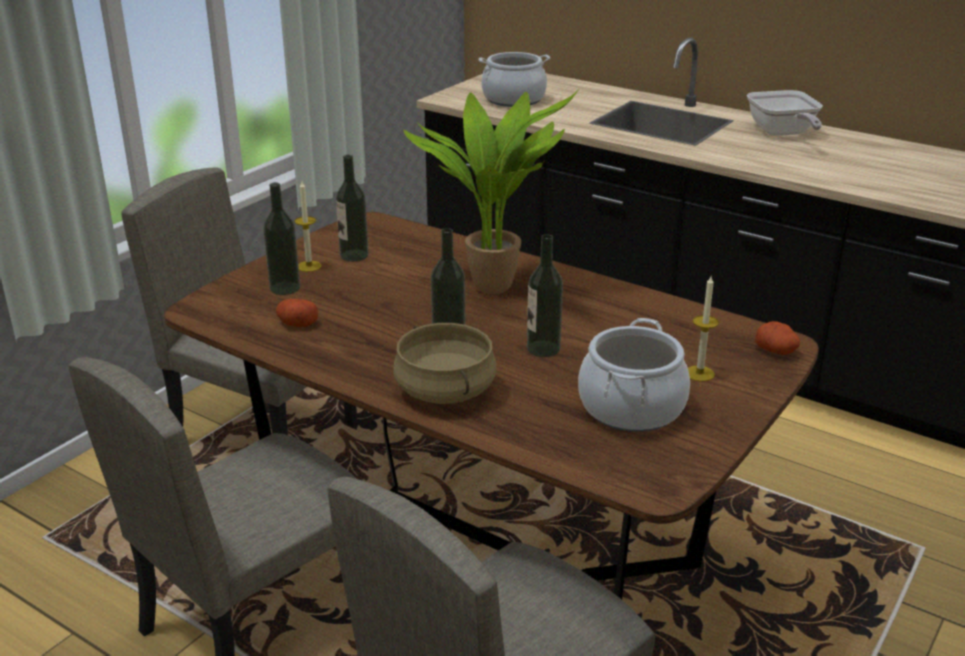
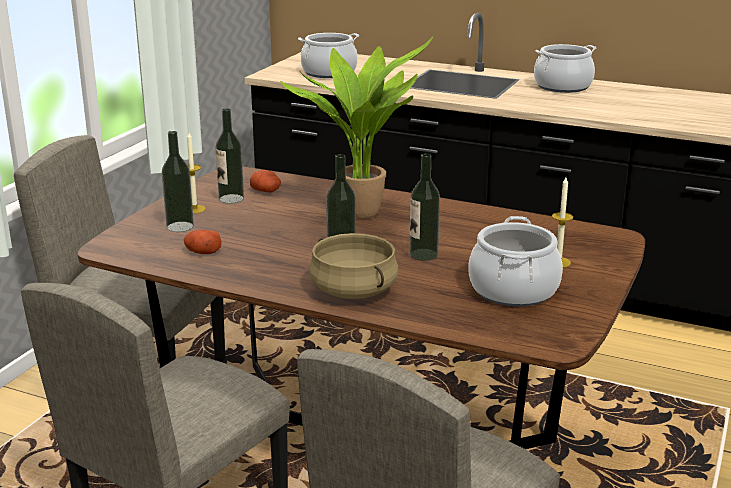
camera: 10 degrees left, 5 degrees down
frying pan [747,90,823,136] -> cooking pot [534,44,596,93]
potato [755,321,800,355] -> potato moved to [250,170,281,193]

